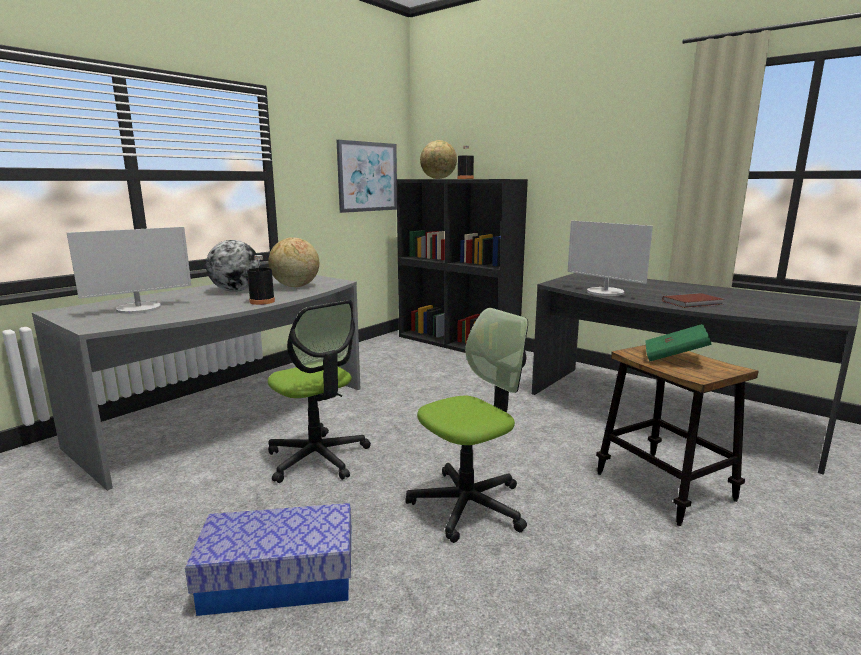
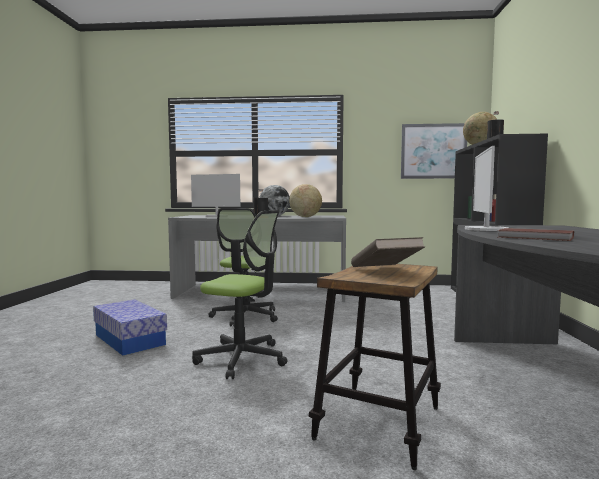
camera: 55 degrees right, 10 degrees down
green book [645,324,712,361] -> brown book [351,237,425,267]

